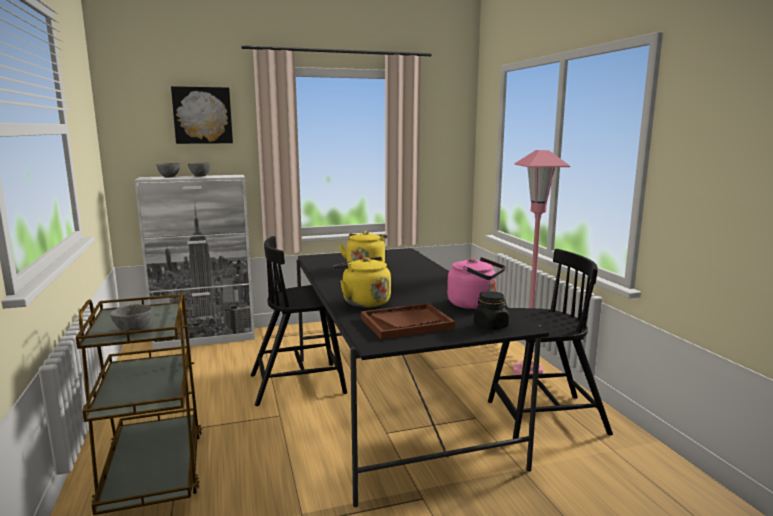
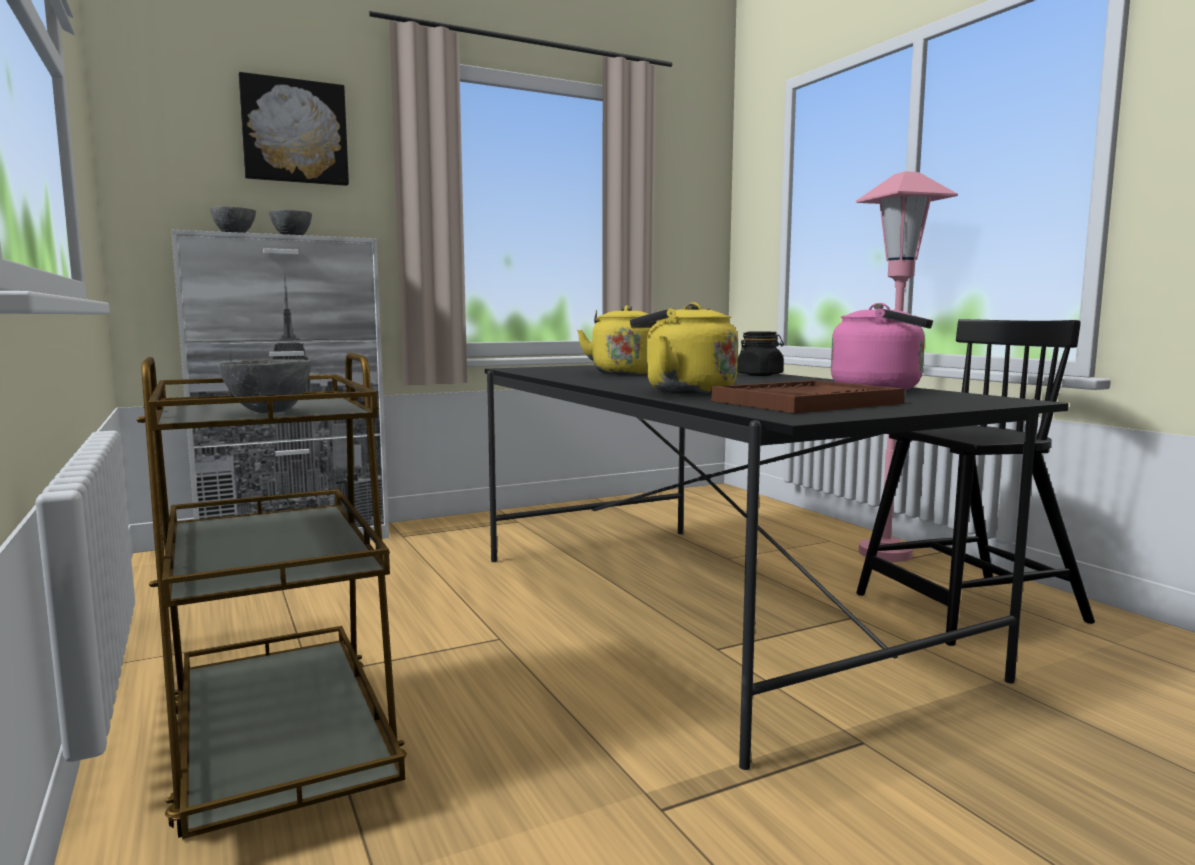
camera: 10 degrees left, 5 degrees down
black chair [251,236,347,406] -> none
black jar [474,291,509,330] -> black jar moved to [738,331,784,376]

